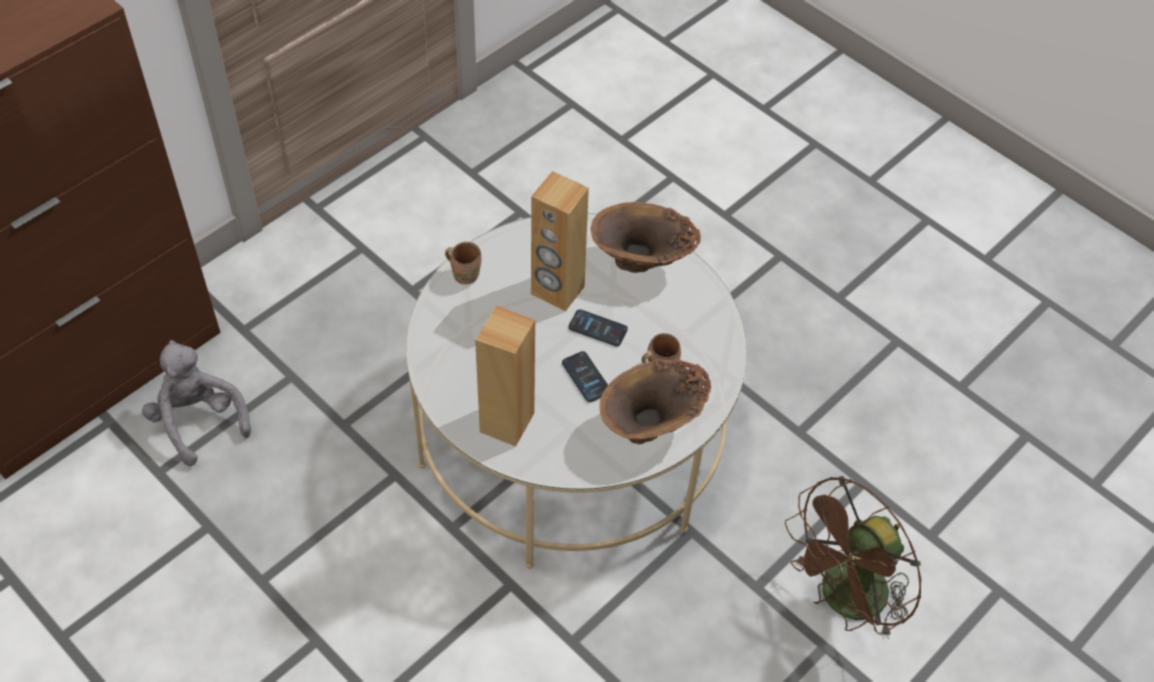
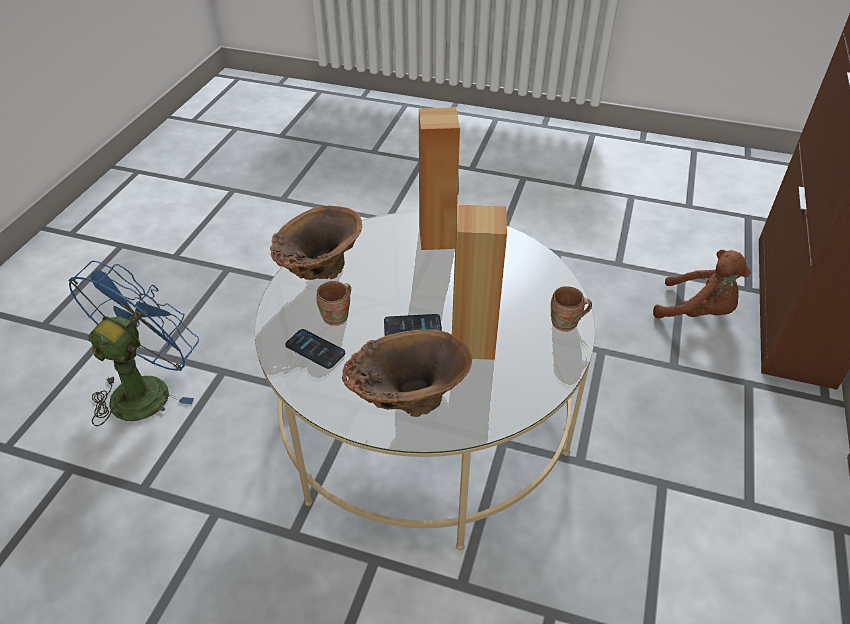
camera: 155 degrees right, 10 degrees down
grey plush toy [142,340,251,466] -> brown plush toy [653,250,751,318]
phone [562,351,608,402] -> phone moved to [285,329,345,369]
brown fan [785,476,921,639] -> blue fan [68,261,199,426]

